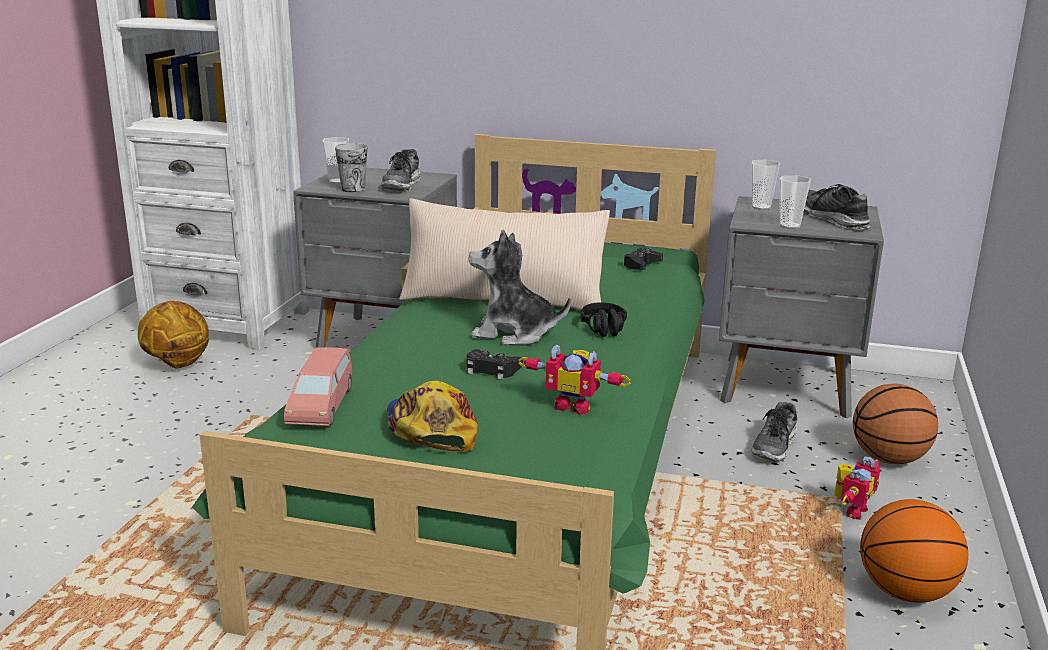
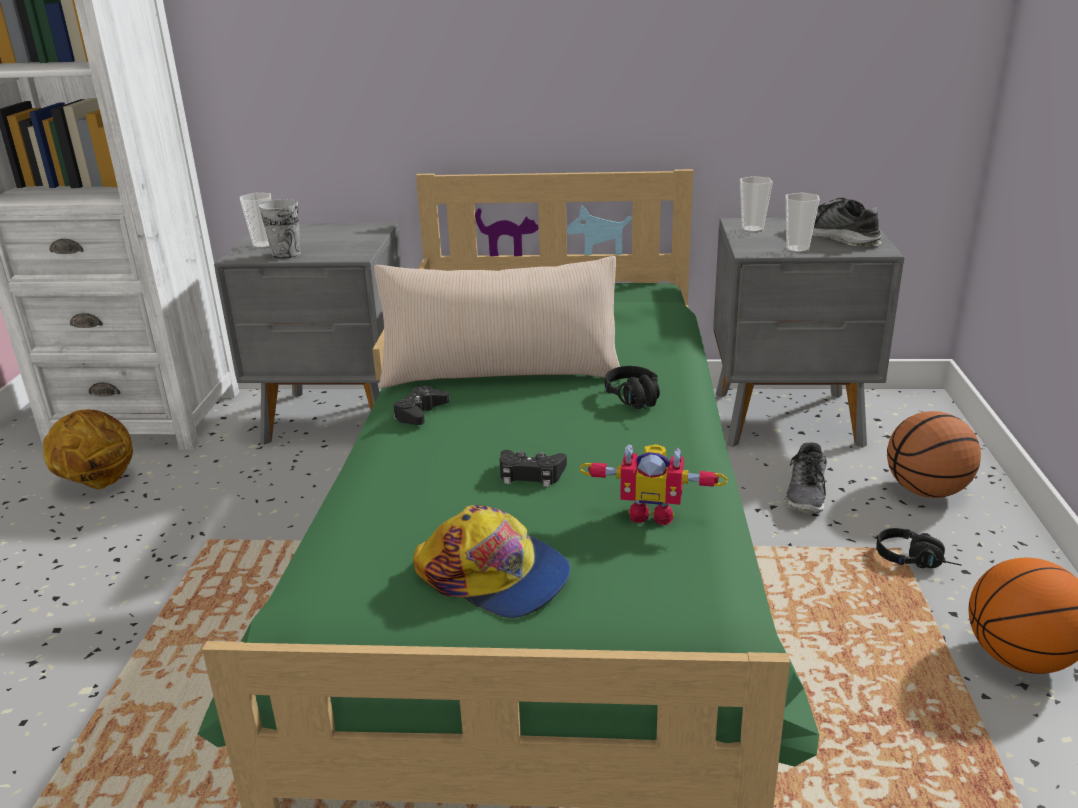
camera: 10 degrees left, 5 degrees up
pink toy car [284,347,353,426] -> none
shoe [381,149,420,192] -> none
cap [387,381,478,452] -> cap turned 150 degrees clockwise [413,505,571,618]
plush toy [469,229,571,346] -> none
black game controller [623,248,663,270] -> black game controller moved to [394,385,450,425]
toy robot [834,457,880,519] -> black headphones [877,528,962,568]

